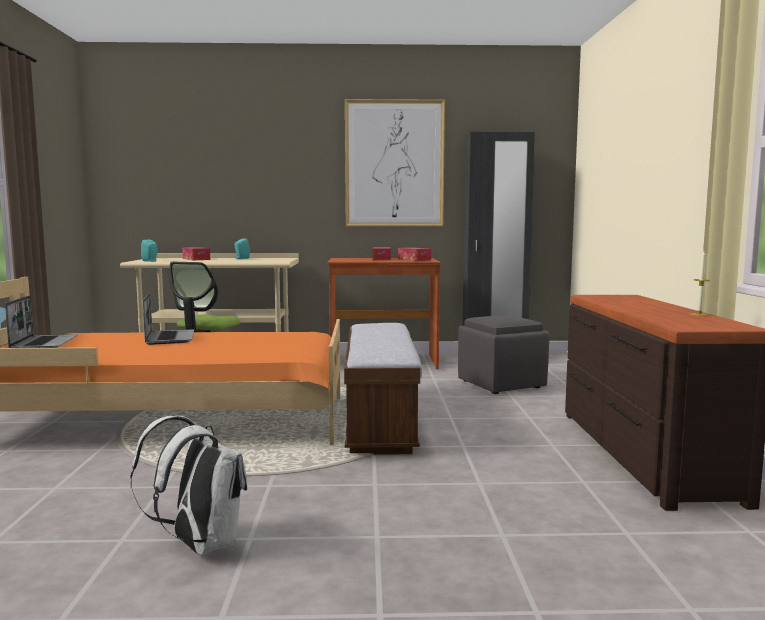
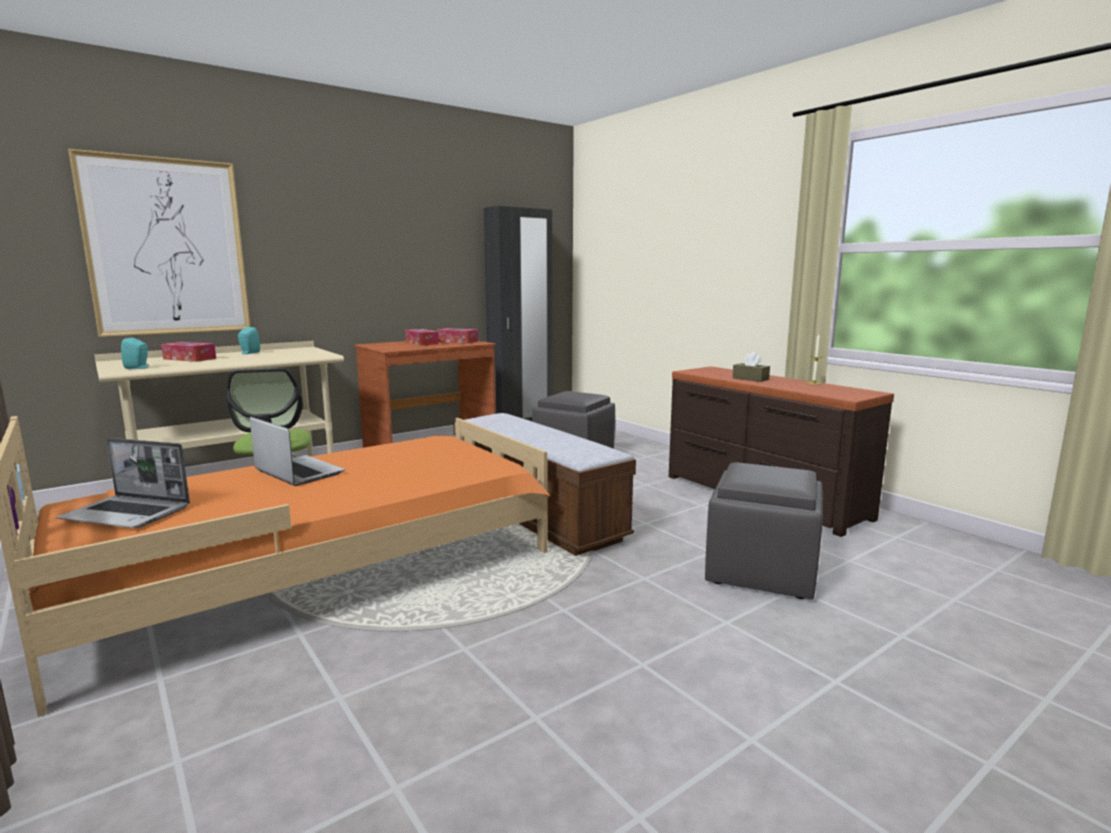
camera: 35 degrees left, 5 degrees up
laptop [5,295,78,348] -> laptop turned 150 degrees clockwise [56,438,190,528]
white backpack [130,416,247,555] -> none
picture [345,99,445,226] -> picture moved to [68,149,250,337]
none -> grey ottoman [705,462,823,599]
none -> brown tissue box [732,352,770,382]

